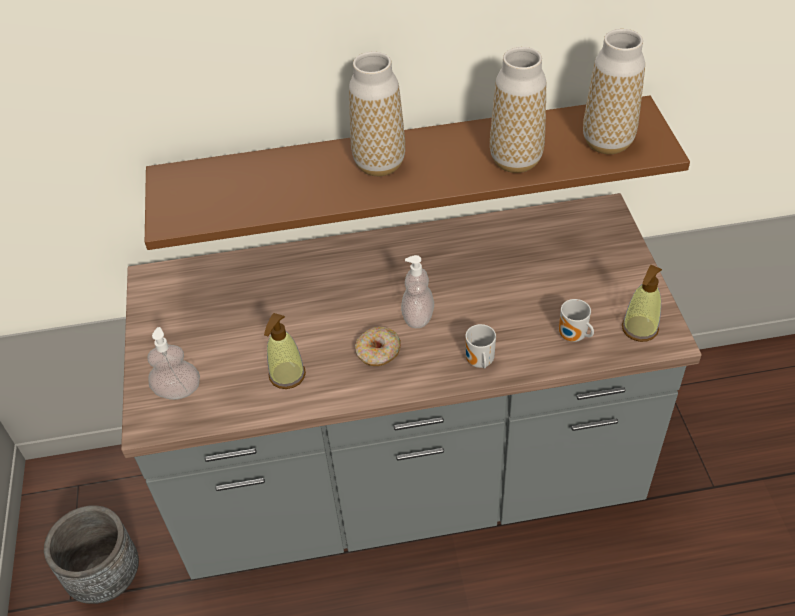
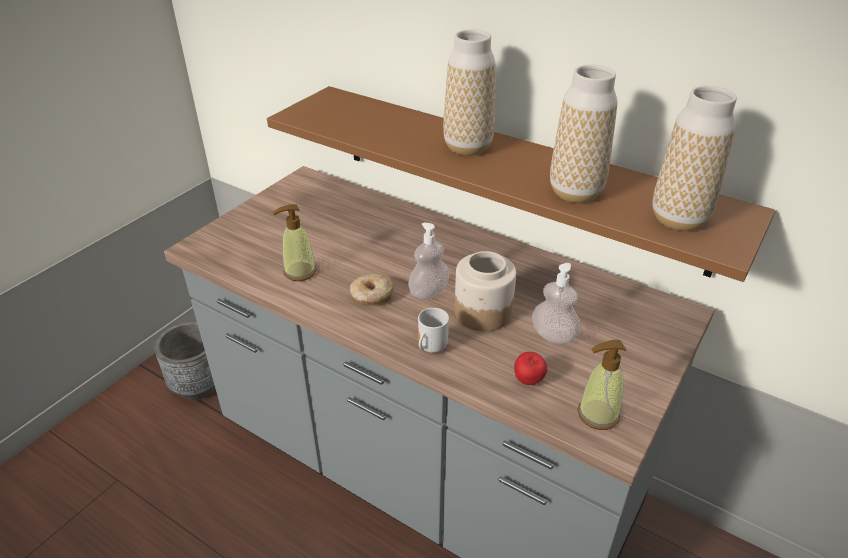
camera: 40 degrees right, 10 degrees down
soap dispenser [148,327,200,400] -> soap dispenser moved to [532,263,581,344]
mug [559,299,594,342] -> apple [514,352,547,385]
none -> jar [455,251,516,331]

